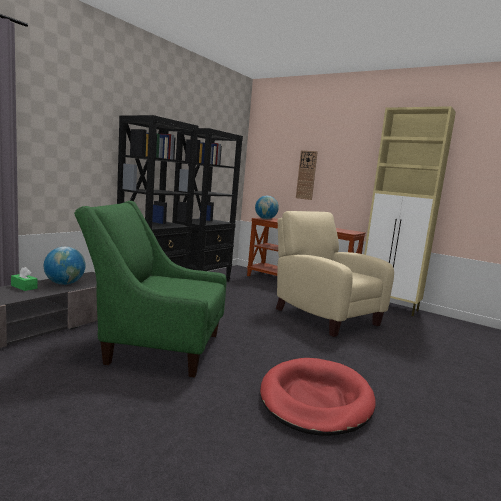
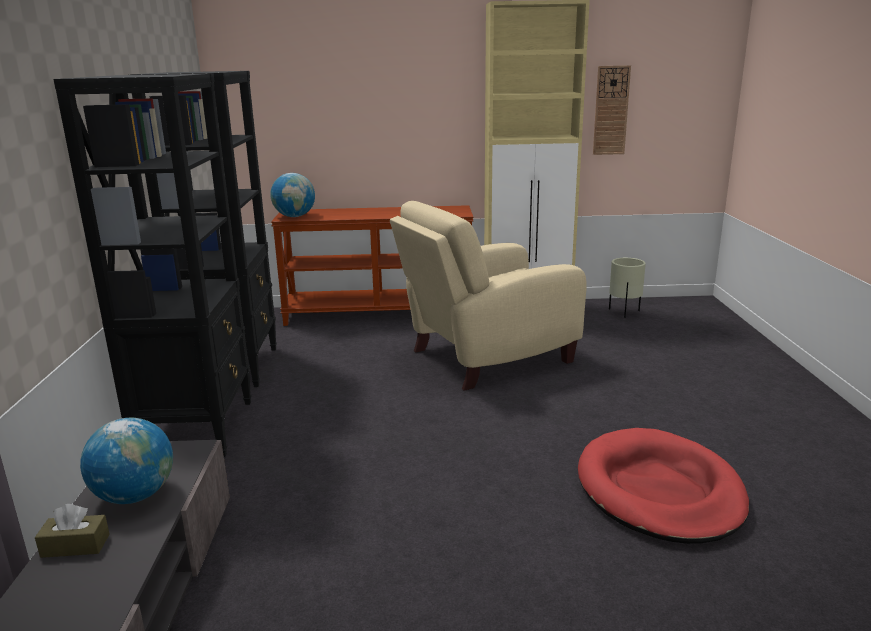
camera: 35 degrees left, 10 degrees up
green tissue box [11,267,37,291] -> brown tissue box [35,504,110,558]
green armchair [74,201,226,378] -> none
beige armchair [275,211,394,337] -> beige armchair turned 45 degrees counterclockwise [390,201,586,391]
wall clock [296,151,318,200] -> wall clock moved to [593,65,631,155]
none -> beige planter [609,258,646,318]

